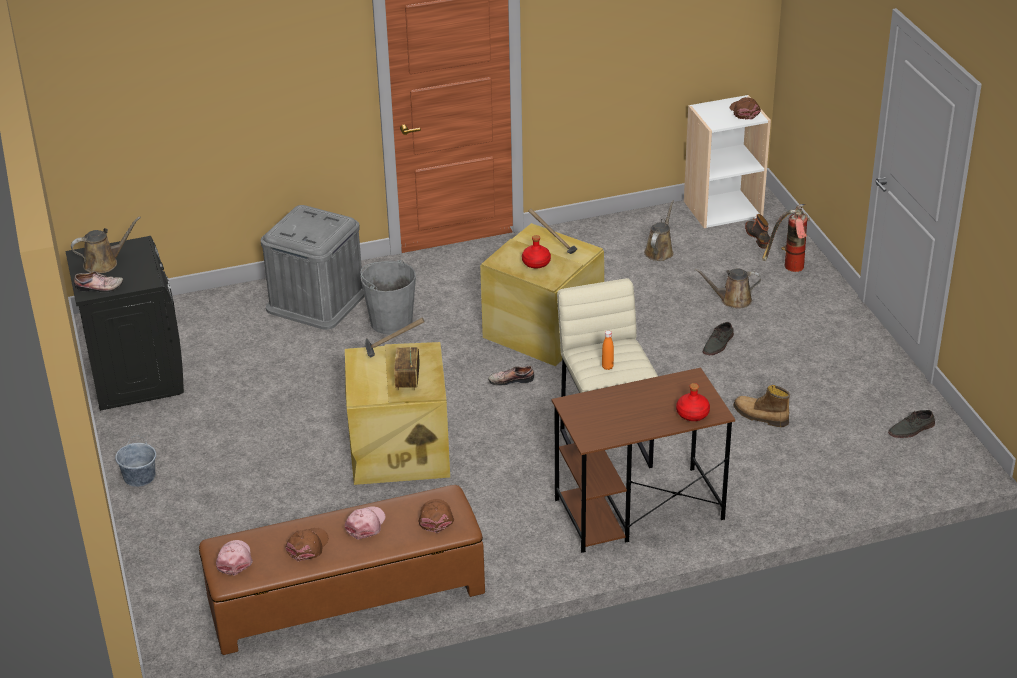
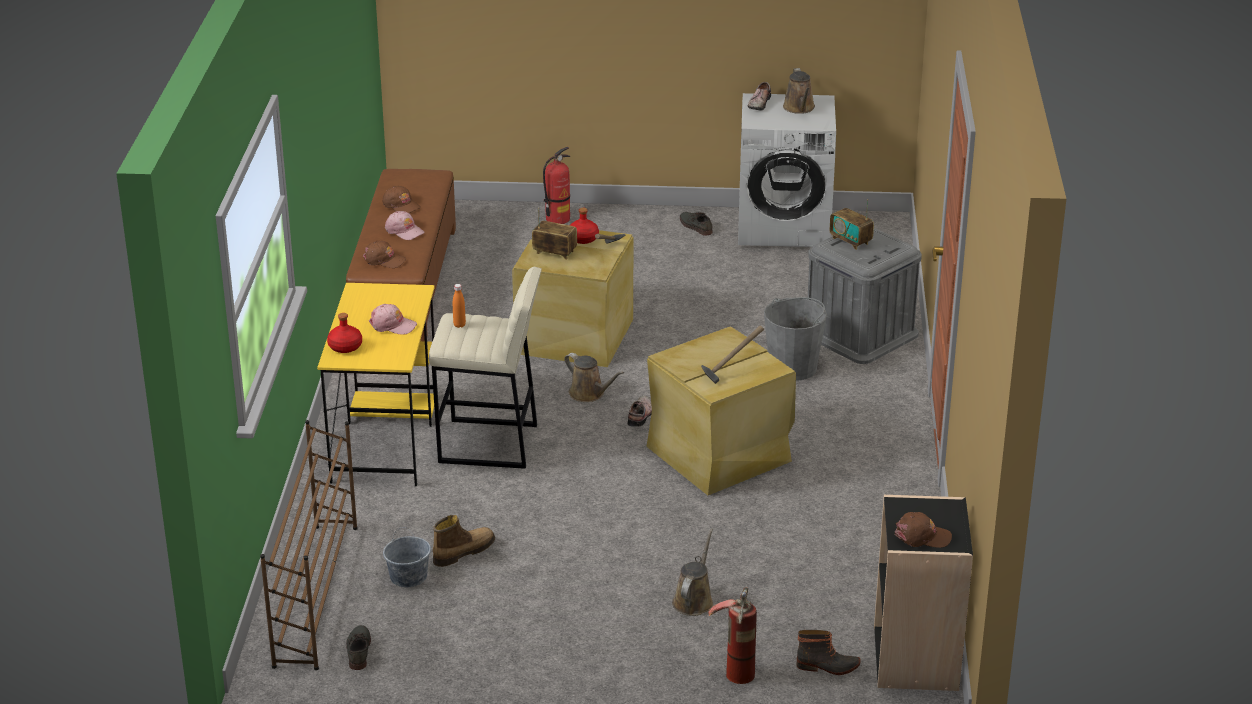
camera: 110 degrees right, 5 degrees down
black washing machine [65,236,184,411] -> white washing machine [738,93,836,247]
grey bucket [115,435,156,487] -> grey bucket moved to [383,528,431,587]
pink cap [216,540,253,575] -> pink cap moved to [369,304,417,335]
red bottle [522,235,551,268] -> red bottle moved to [570,208,599,244]
brown desk [552,368,735,553] -> yellow desk [317,283,437,486]
brown watering can [644,201,674,261] -> brown watering can moved to [564,353,624,402]
white bookcase [684,95,771,228] -> black bookcase [874,495,973,691]
grey shoe [703,322,734,355] -> grey shoe moved to [680,212,713,236]
none -> brown shoe rack [260,420,358,670]
none -> fire extinguisher [543,147,570,224]
none -> radio [829,199,874,250]

